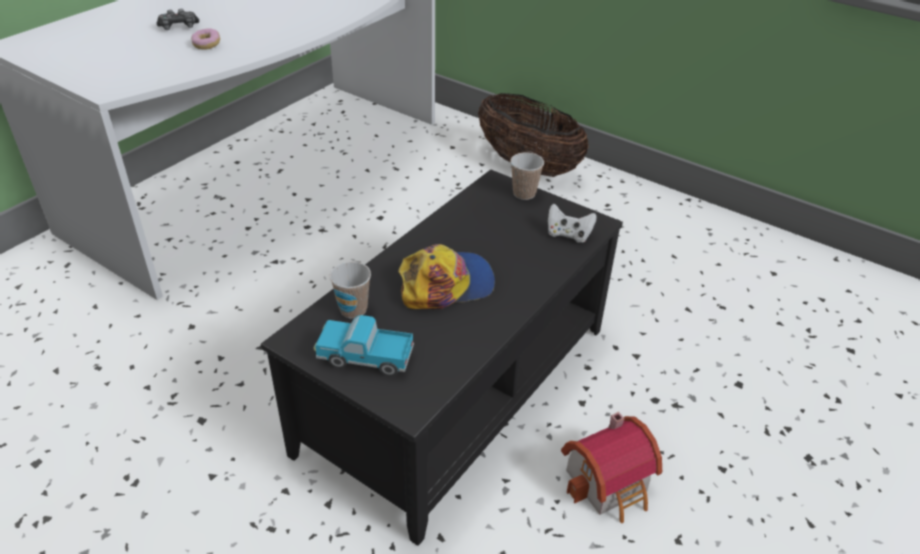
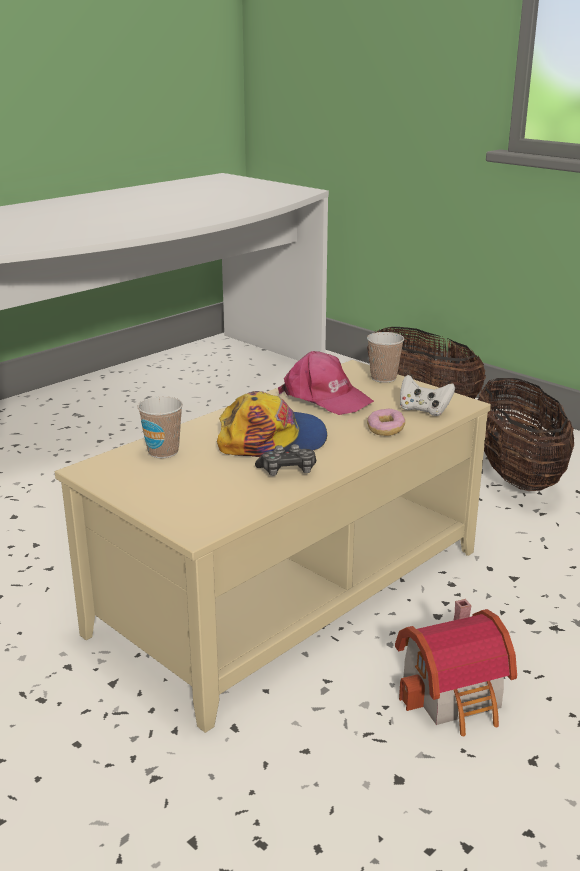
camera: 10 degrees right, 15 degrees down
game controller [157,9,199,30] -> game controller moved to [255,444,316,476]
donut [191,28,220,49] -> donut moved to [367,409,405,436]
black coffee table [261,170,623,546] -> beige coffee table [55,360,491,733]
toy truck [314,315,414,376] -> none
none -> pink cap [278,351,374,415]
none -> basket [478,378,574,491]

